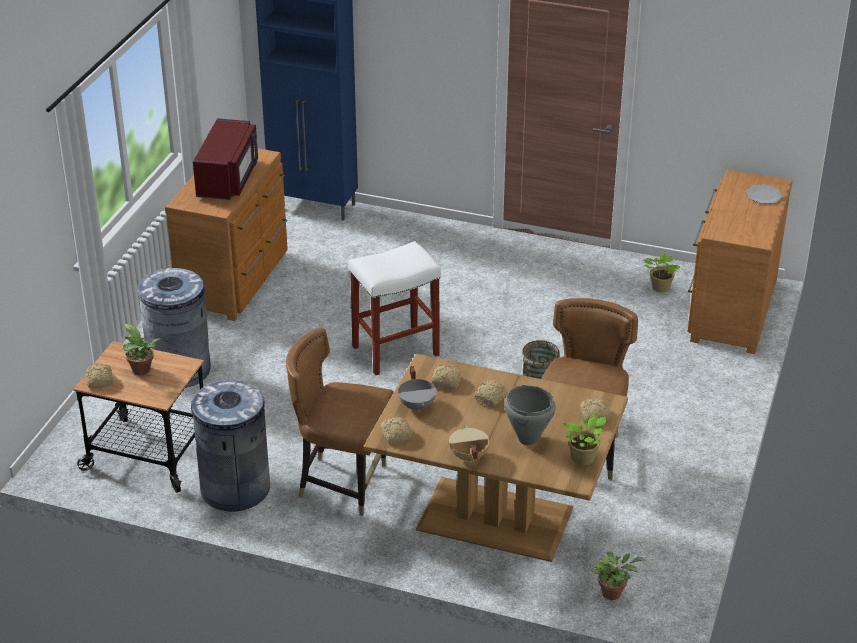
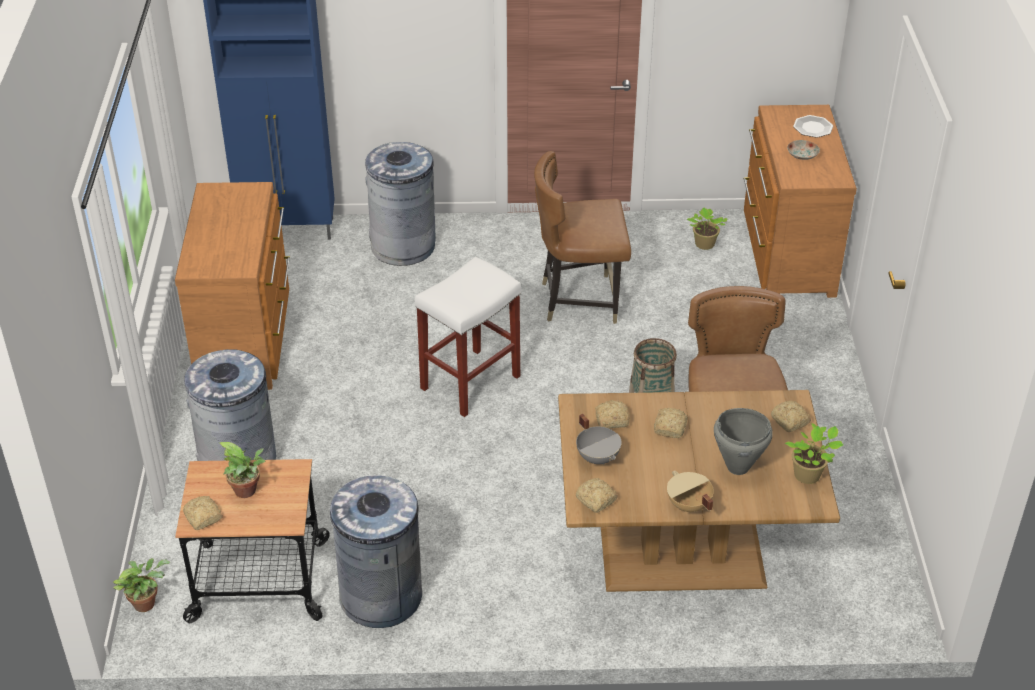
camera: 20 degrees left, 5 degrees up
red microwave [193,118,258,200] -> none
brown chair [286,328,394,516] -> brown chair moved to [534,151,631,324]
potted plant [591,552,646,600] -> potted plant moved to [113,558,170,612]
none -> grey trash can [365,142,435,266]
none -> plate [787,140,820,160]

